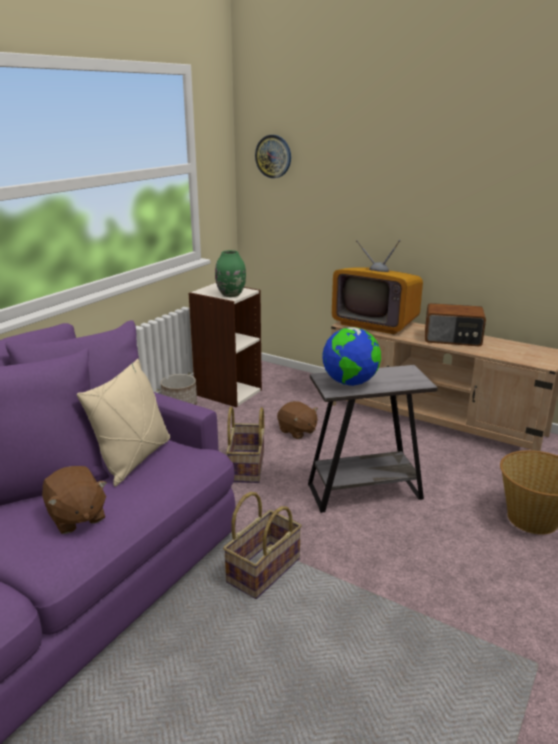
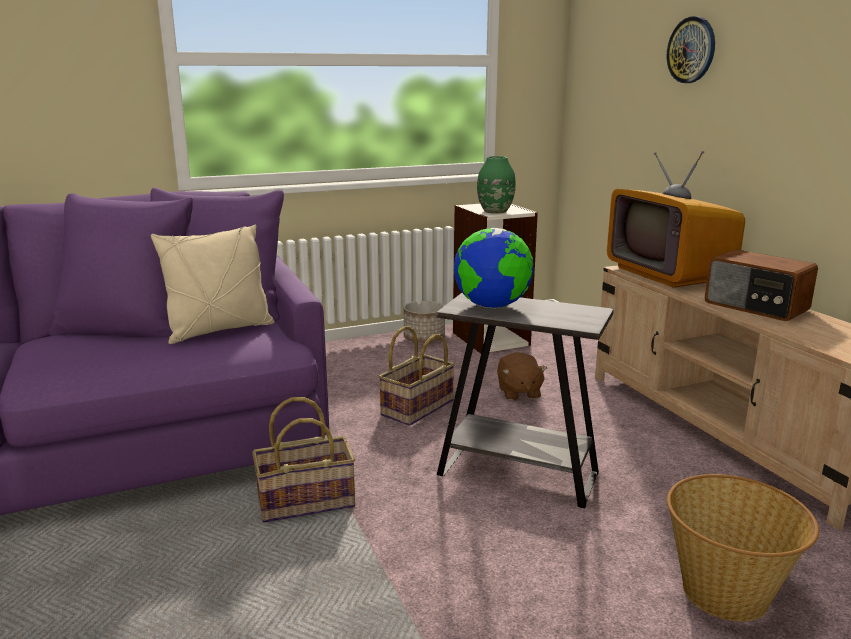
camera: 35 degrees right, 5 degrees down
brown plush toy [42,466,107,534] -> none
wall clock [255,135,291,178] -> wall clock moved to [667,16,715,83]

